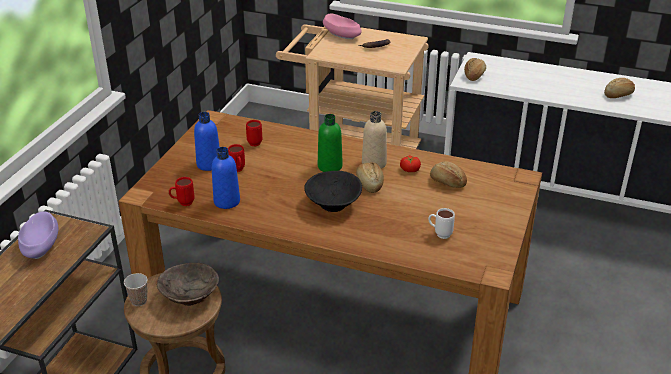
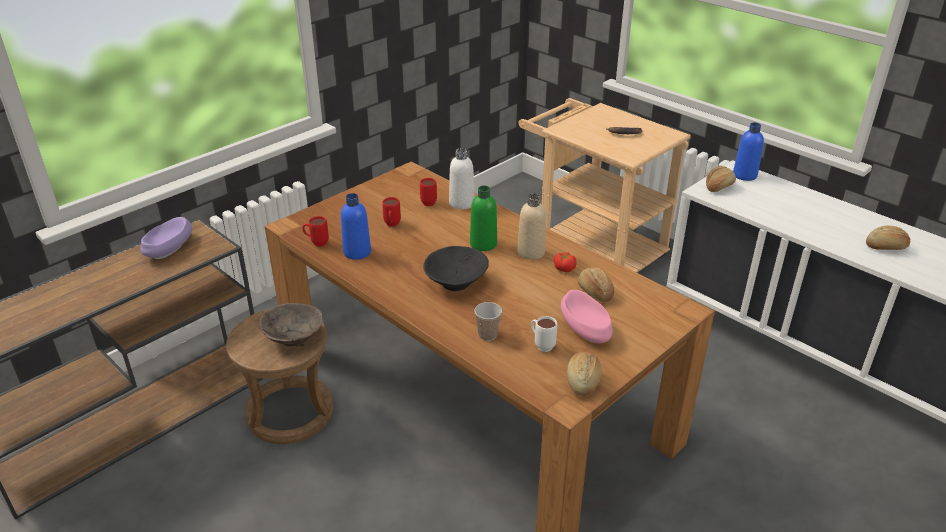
camera: 25 degrees right, 0 degrees up
cup [124,273,148,306] -> cup moved to [474,302,502,341]
blue bottle [194,112,220,171] -> blue bottle moved to [733,122,764,181]
pink bowl [323,14,362,39] -> pink bowl moved to [561,290,613,343]
bread [356,162,384,193] -> bread moved to [567,352,602,396]
none -> white bottle [449,148,475,210]

